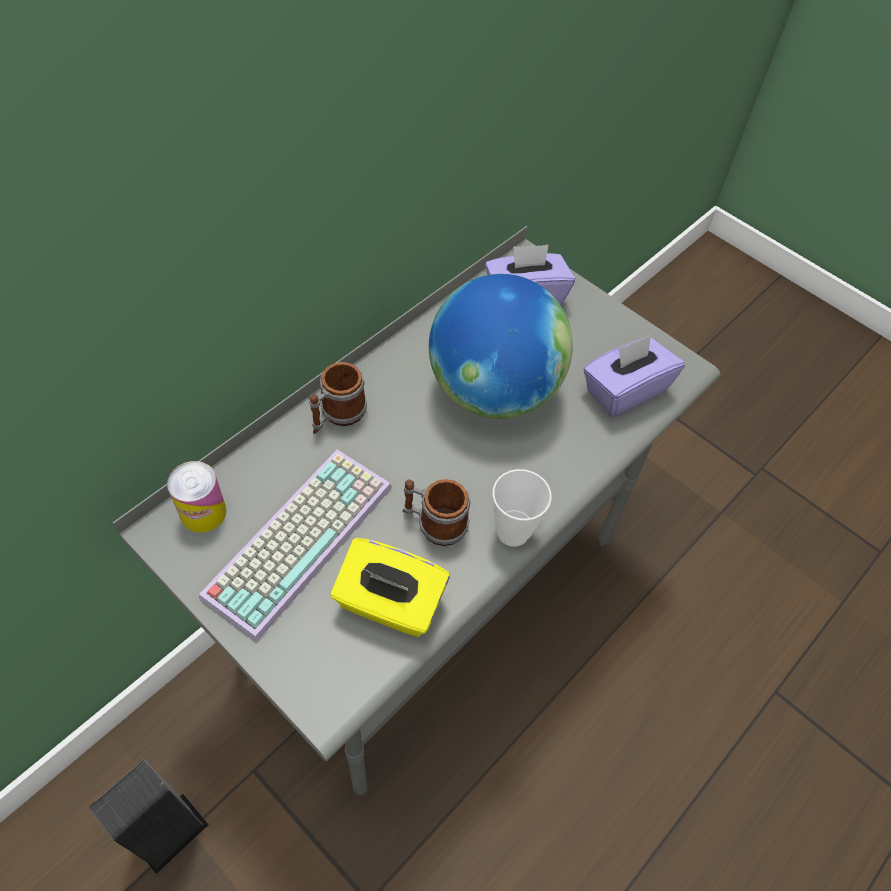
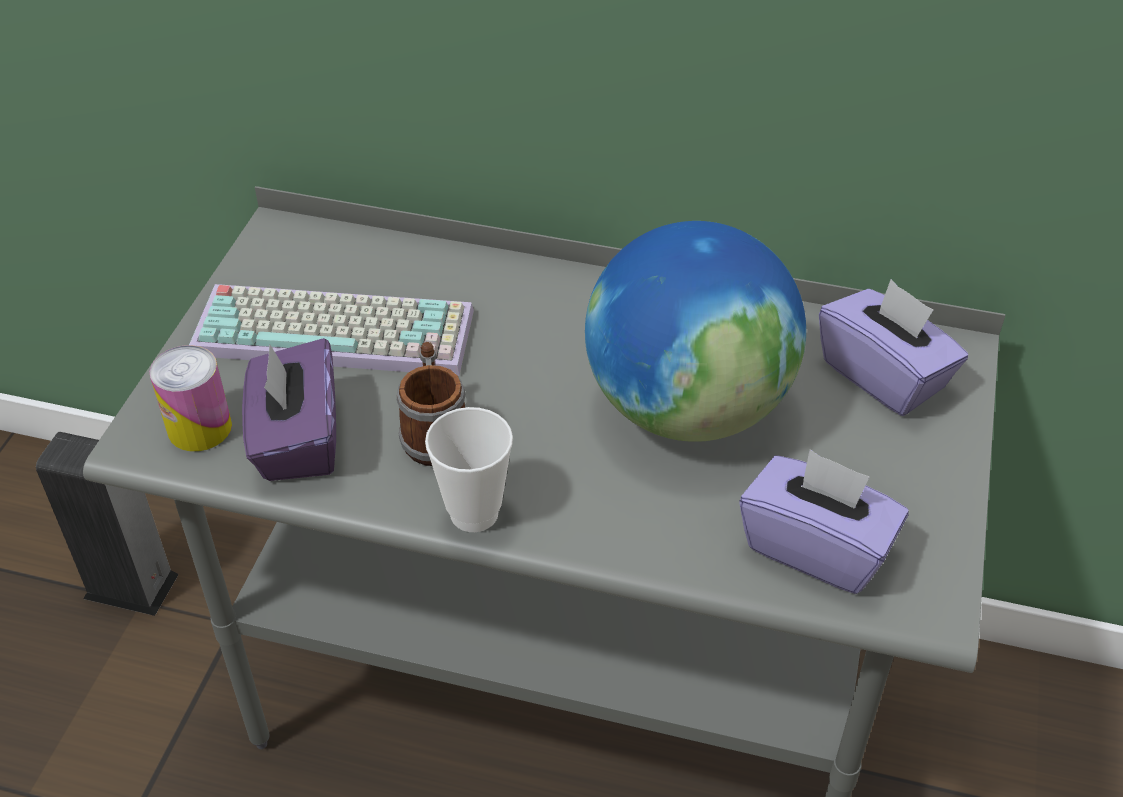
camera: 65 degrees right, 10 degrees down
can [167,461,226,533] -> can moved to [150,345,232,452]
mug [309,362,367,434] -> none
yellow tissue box [331,538,450,637] -> purple tissue box [242,338,336,481]

